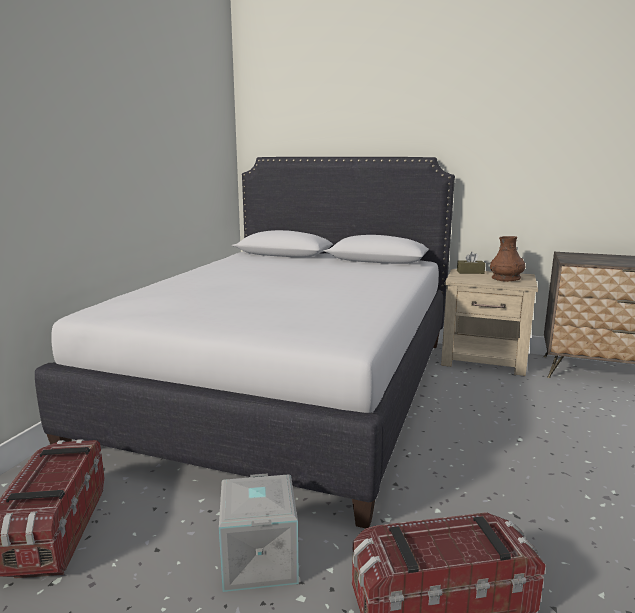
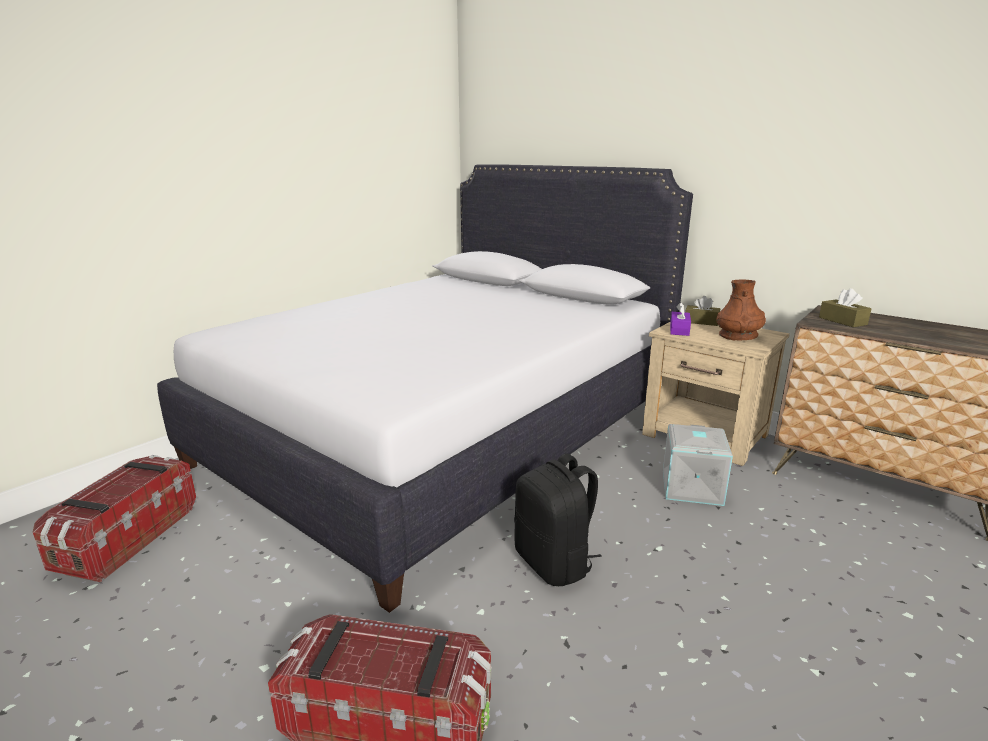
camera: 20 degrees right, 5 degrees up
grey storage box [219,473,299,592] -> grey storage box moved to [663,424,733,506]
none -> black backpack [514,453,602,586]
none -> purple tissue box [670,302,691,336]
none -> brown tissue box [819,288,872,327]

